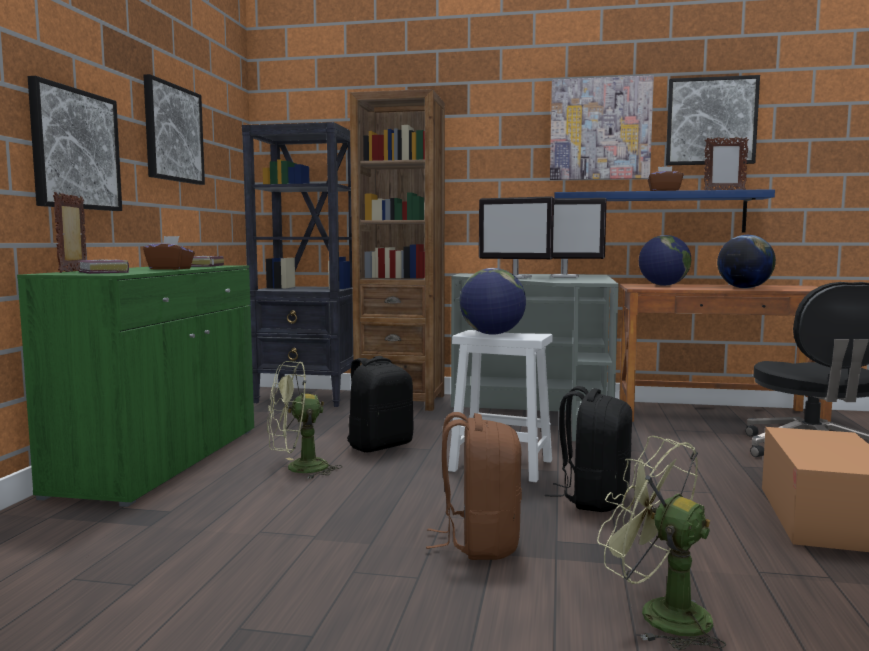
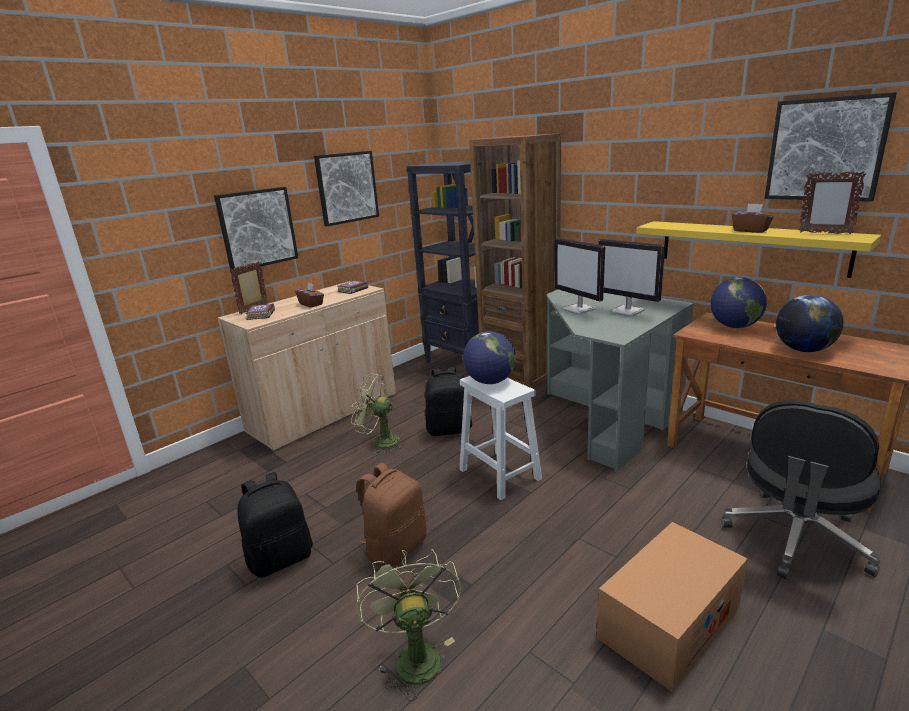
camera: 35 degrees right, 15 degrees up
green cabinet [17,265,254,507] -> beige cabinet [217,281,396,452]
black backpack [545,386,632,512] -> black backpack moved to [237,472,313,578]
picture [550,75,654,180] -> none
blue shelf [554,189,775,232] -> yellow shelf [636,221,881,278]

